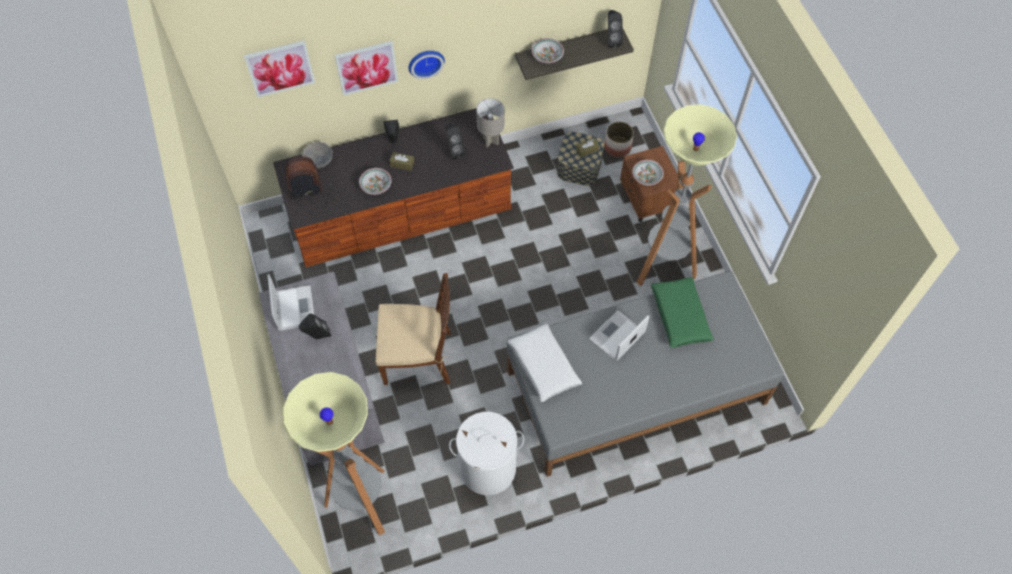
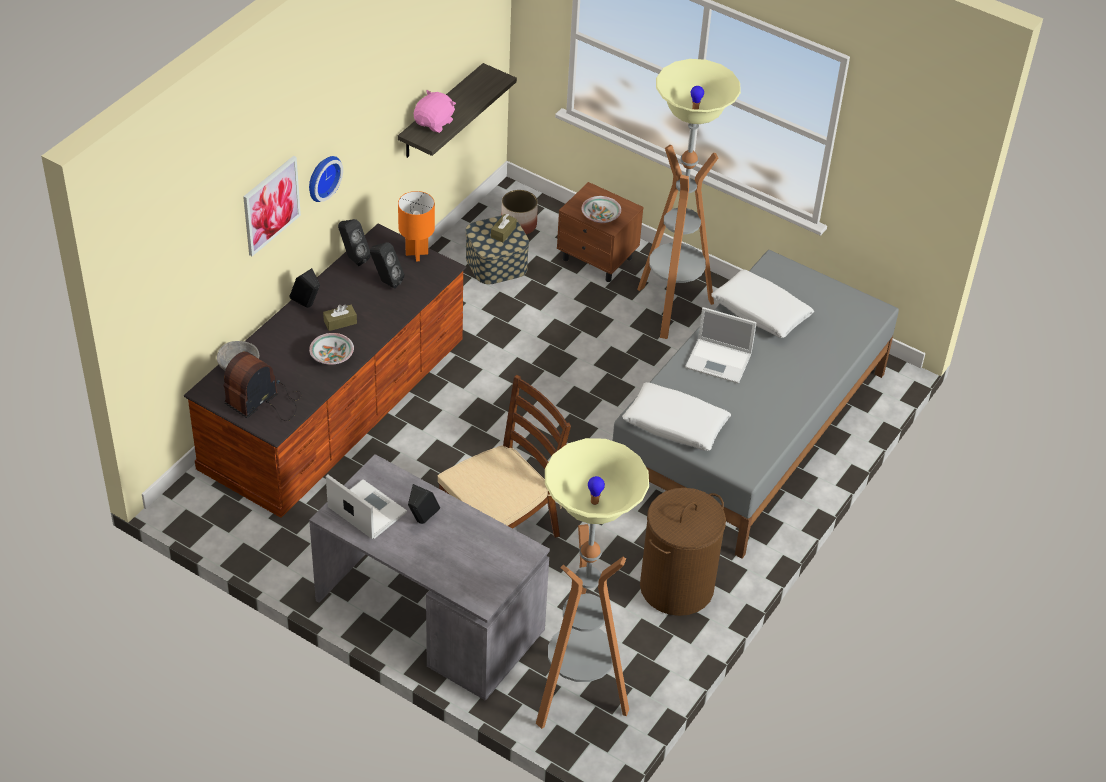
camera: 40 degrees left, 15 degrees down
picture [244,40,315,97] -> none
white laundry basket [449,412,524,495] -> brown laundry basket [640,488,726,616]
grey table lamp [476,98,504,147] -> orange table lamp [398,191,435,261]
bowl [532,38,564,63] -> pink plush toy [414,90,456,133]
laptop [589,310,650,361] -> laptop turned 75 degrees counterclockwise [685,307,757,384]
black speaker [608,10,623,48] -> black speaker moved to [338,219,371,266]
green pillow [651,277,714,348] -> white pillow [711,270,814,338]

